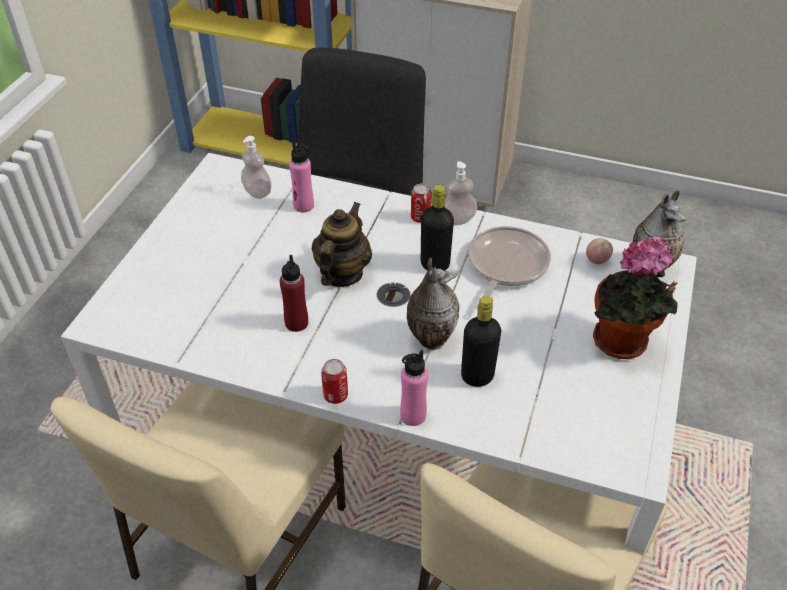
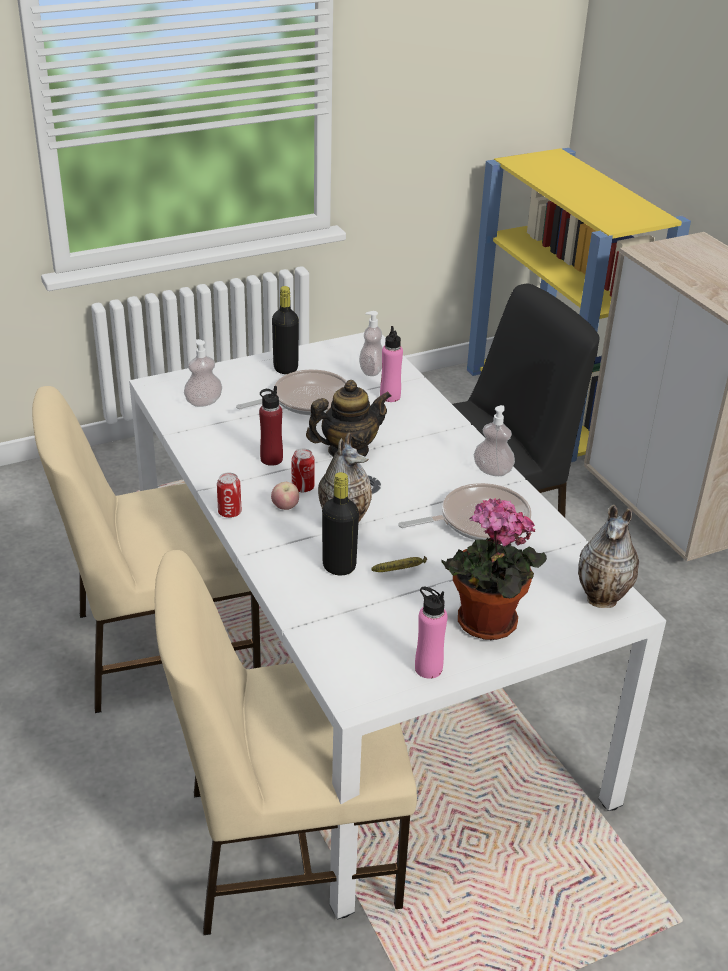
camera: 45 degrees right, 10 degrees down
pink bottle [400,350,428,426] -> pink bottle moved to [415,587,448,679]
can [411,184,432,223] -> can moved to [292,448,315,492]
black bottle [421,185,454,271] -> black bottle moved to [272,286,299,374]
apple [586,238,613,264] -> apple moved to [271,482,299,510]
none -> soap dispenser [184,339,222,407]
none -> frying pan [236,369,347,415]
none -> banana [371,556,427,572]

